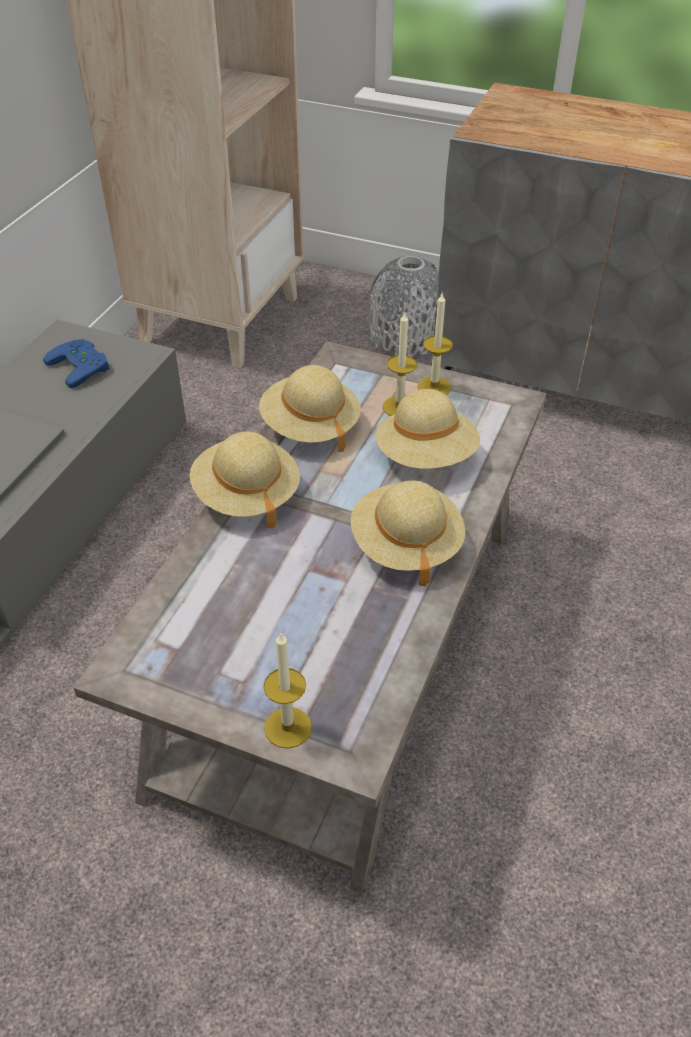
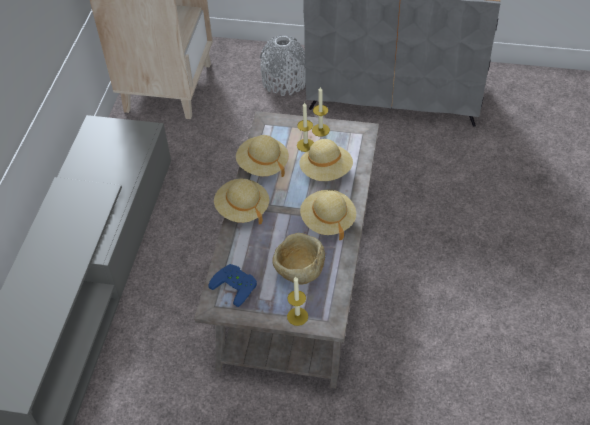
camera: 10 degrees left, 5 degrees up
blue game controller [43,339,109,388] -> blue game controller moved to [208,264,257,307]
none -> beige bowl [272,233,325,285]

